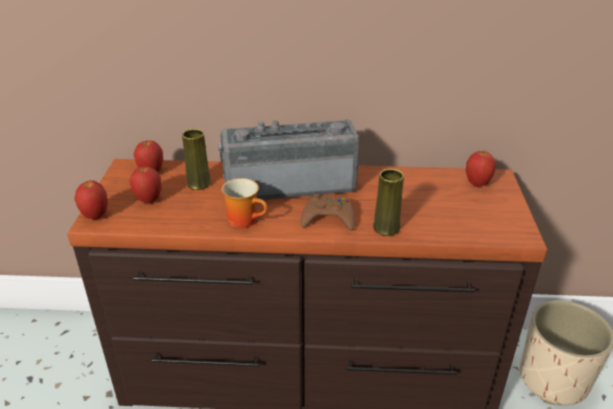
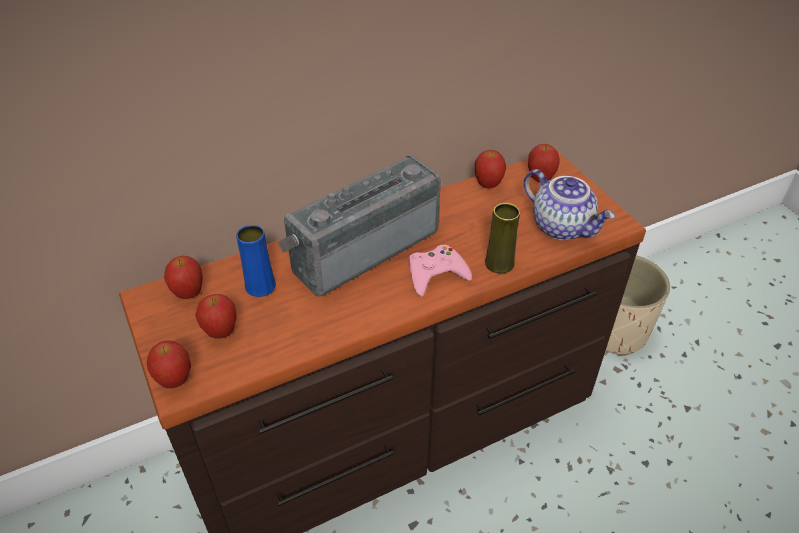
camera: 30 degrees left, 10 degrees up
yellow vase [182,129,211,190] -> blue vase [236,225,276,297]
mug [222,178,268,228] -> none
brown game controller [300,194,355,231] -> pink game controller [409,245,472,297]
none -> apple [475,150,506,188]
none -> teapot [524,169,615,240]

